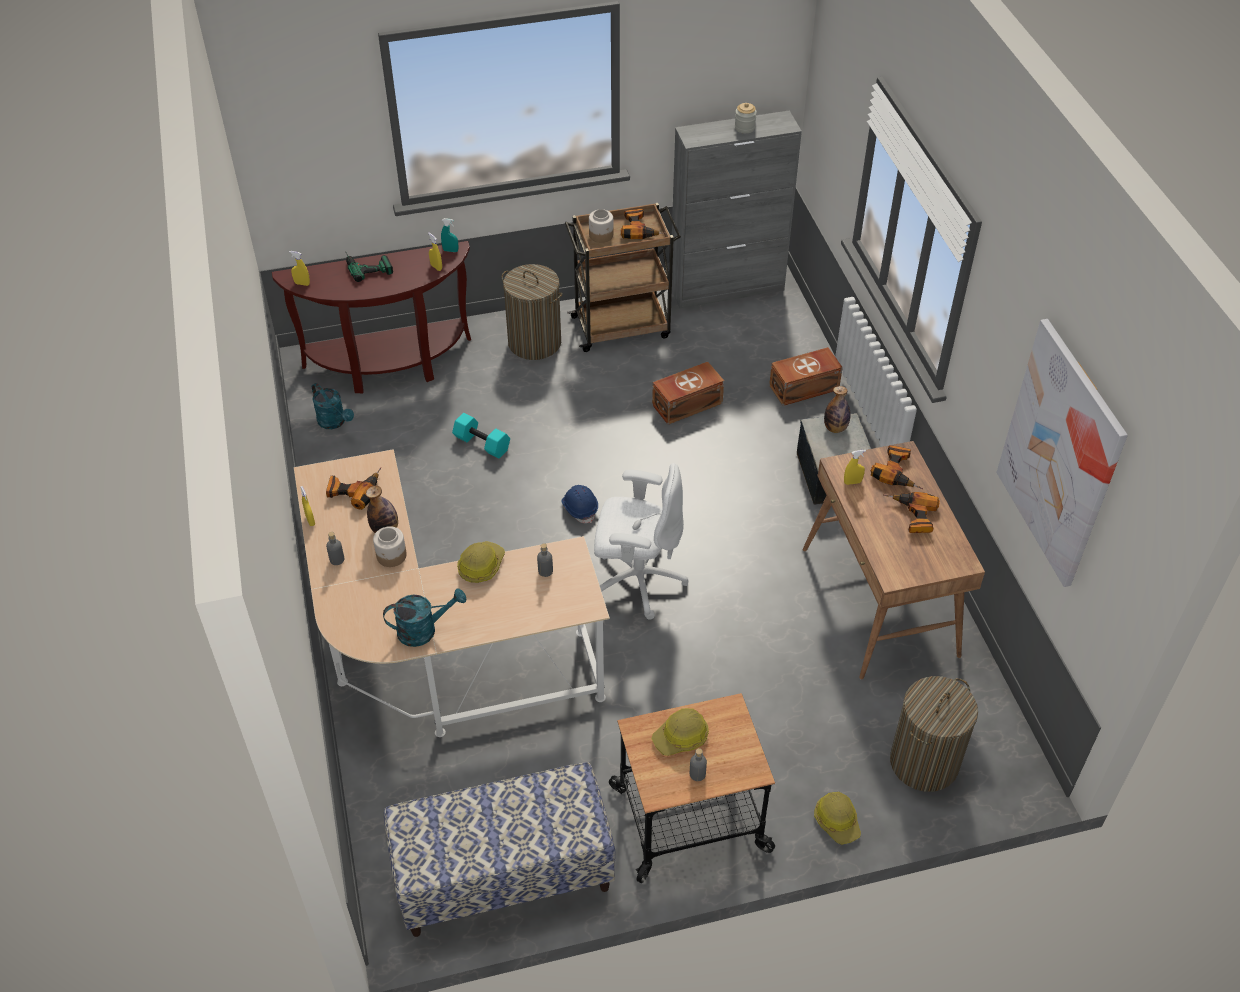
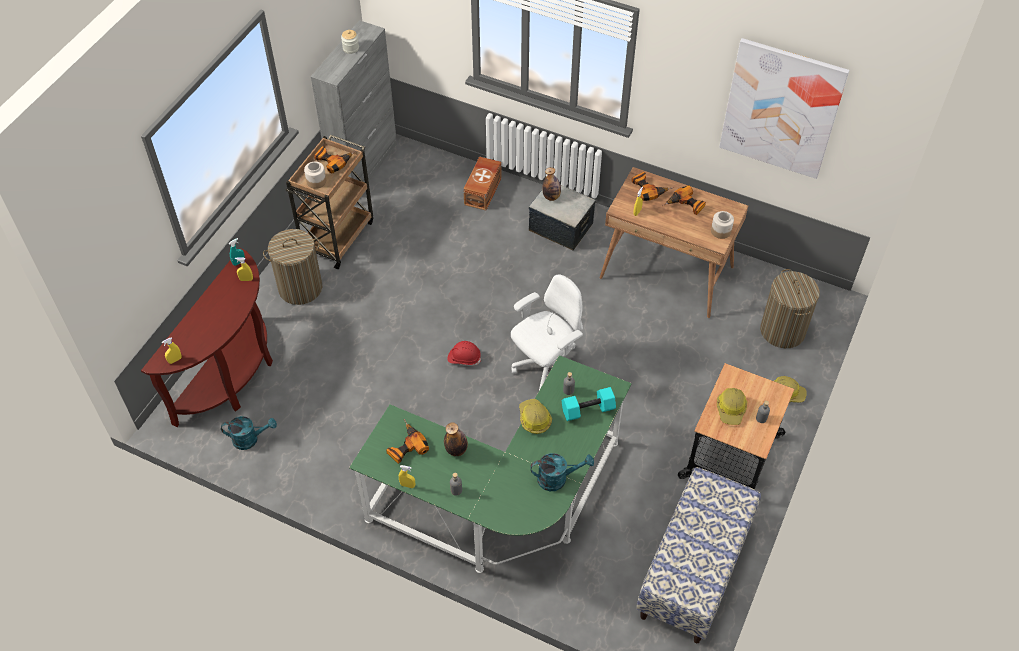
camera: 50 degrees left, 5 degrees up
beige desk [294,449,610,737] -> green desk [349,355,632,573]
power drill [346,253,393,282] -> none
jar [373,526,407,567] -> jar moved to [711,211,734,239]
turquoise watering can [383,588,466,647] -> turquoise watering can turned 60 degrees clockwise [530,453,594,491]
turquoise dumbbell [452,413,510,458] -> turquoise dumbbell moved to [562,387,616,421]
blue hard hat [562,485,598,523] -> red hard hat [447,341,481,366]
brown storage box [652,362,724,425] -> none

